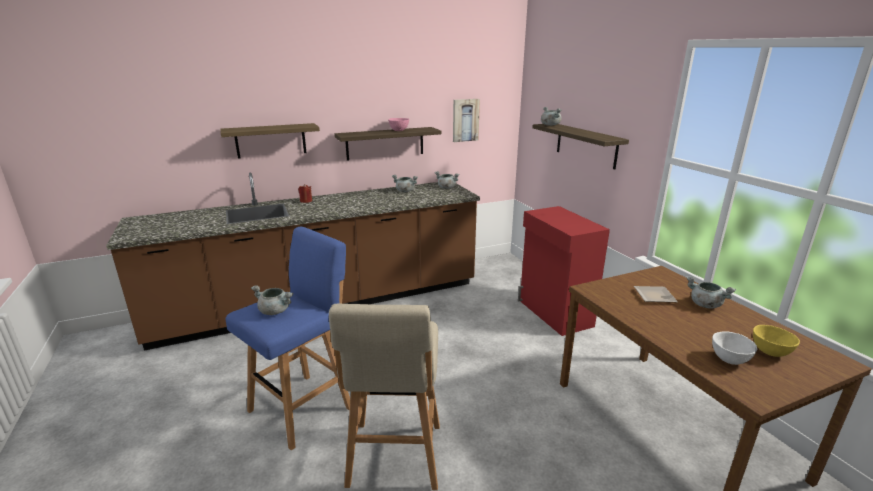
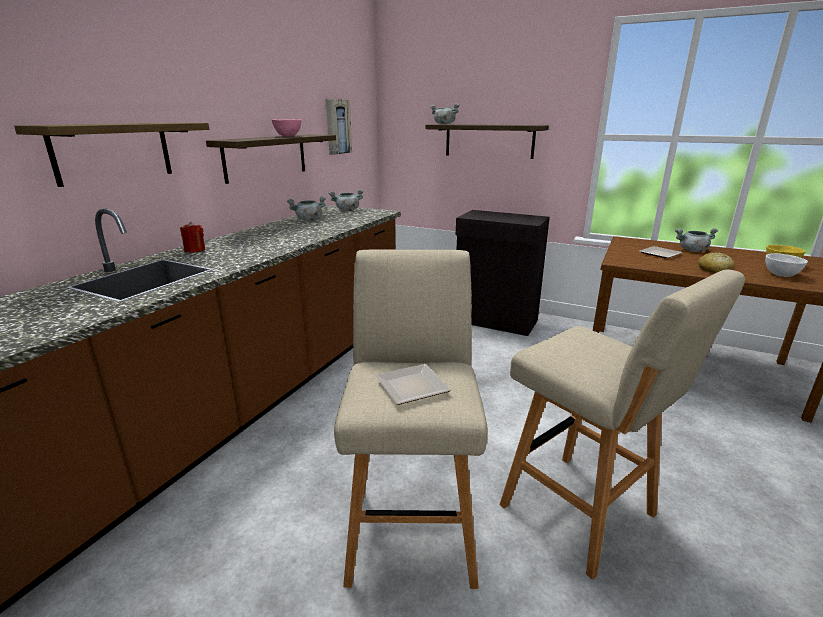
camera: 40 degrees left, 0 degrees up
blue stool [225,226,350,450] -> beige stool [334,249,488,589]
grey cooking pot [251,285,294,315] -> plate [375,364,451,405]
red cabinet [518,206,610,336] -> black cabinet [456,210,550,336]
none -> bread [698,252,735,273]

